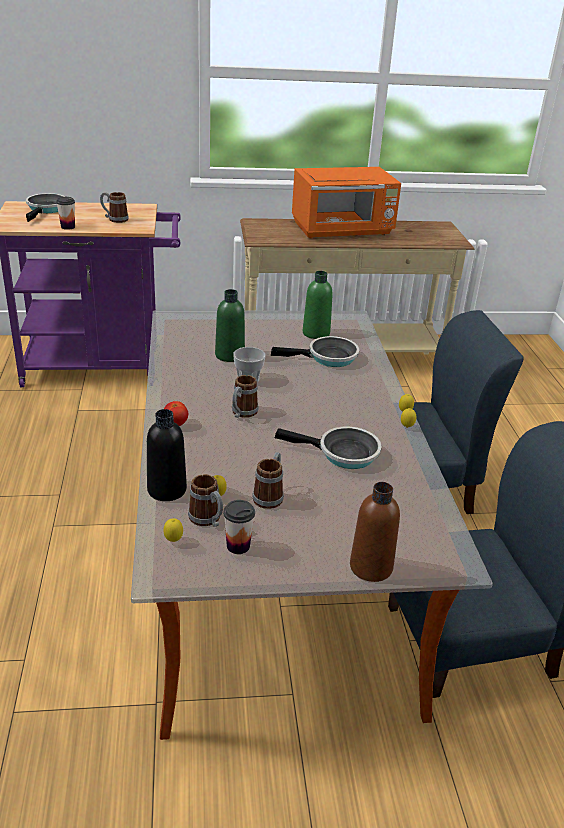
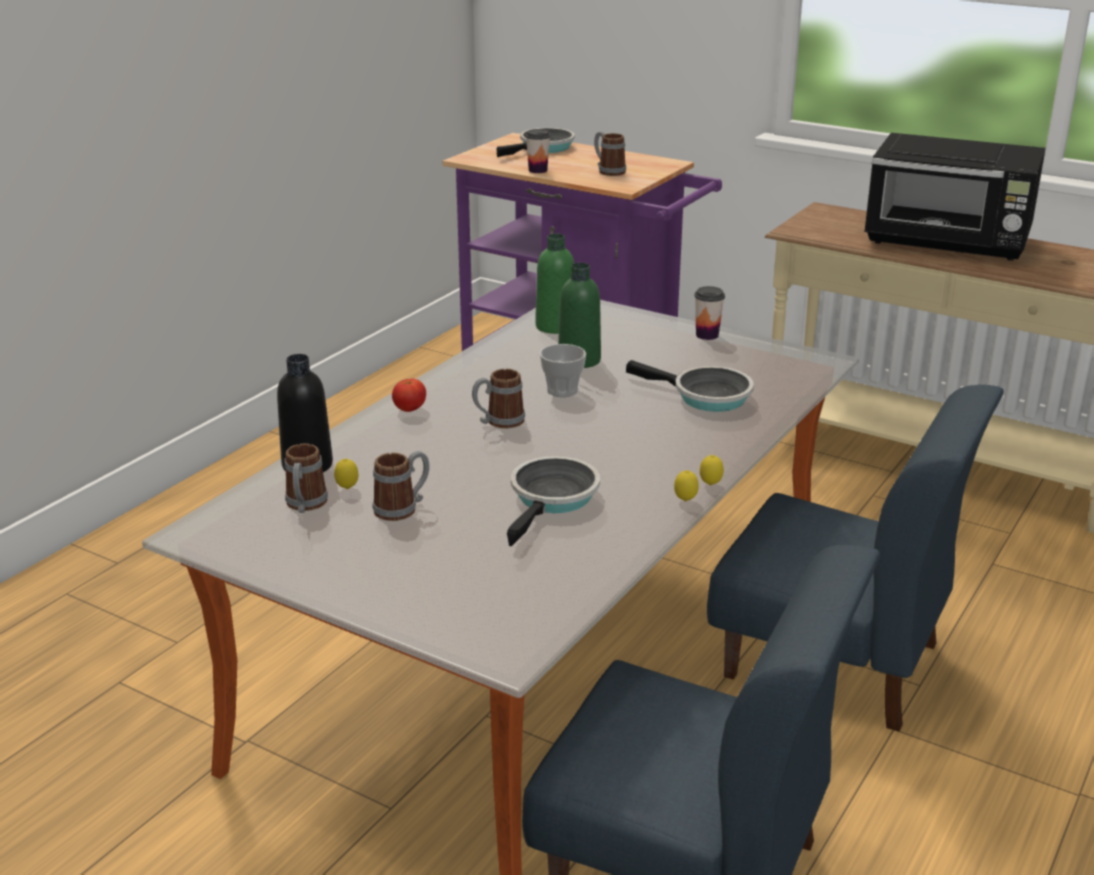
camera: 40 degrees right, 5 degrees down
lemon [164,518,183,542] -> none
cup [223,500,255,554] -> cup moved to [694,286,725,340]
frying pan [275,426,382,469] -> frying pan turned 120 degrees counterclockwise [507,456,600,546]
orange microwave [292,167,401,238] -> black microwave [864,133,1046,261]
green bottle [303,271,333,339] -> green bottle moved to [535,234,574,334]
brown bottle [350,482,400,582] -> none

